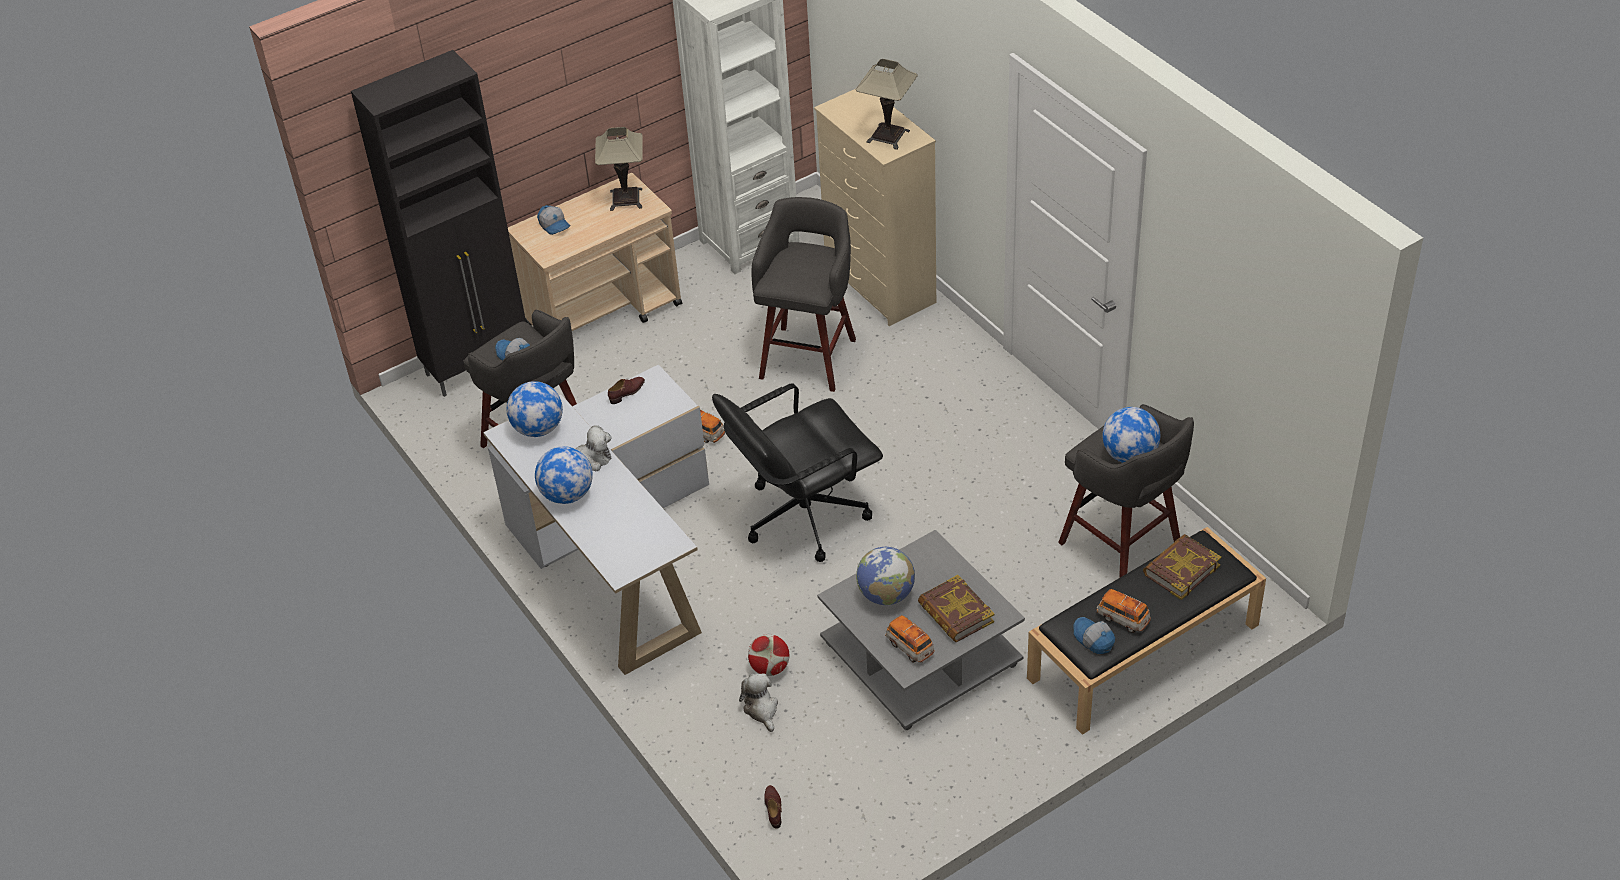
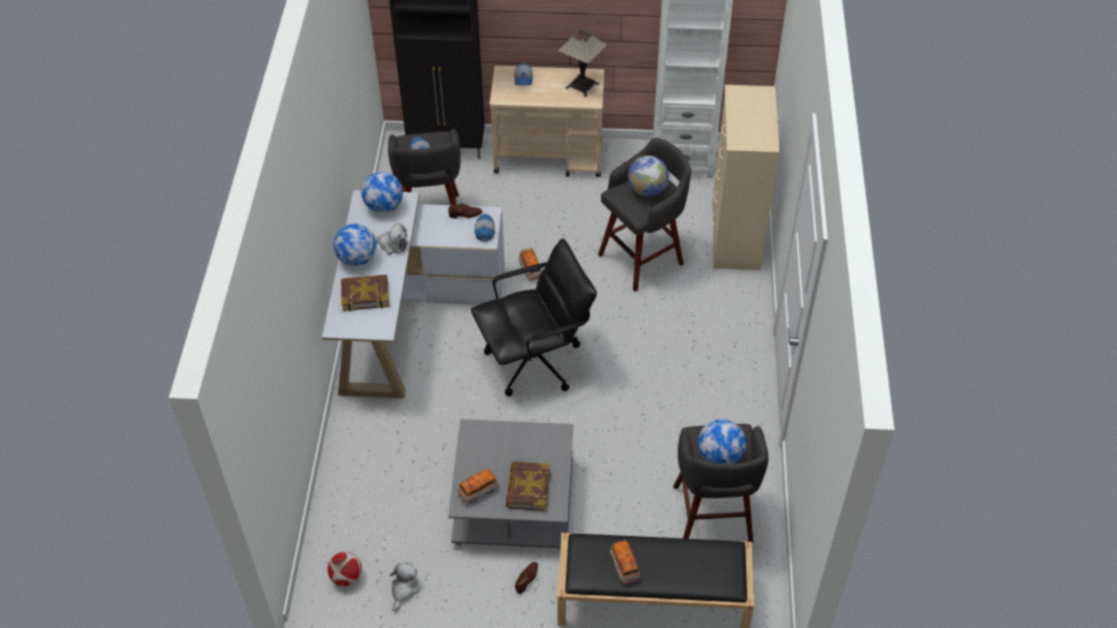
camera: 35 degrees right, 5 degrees up
black office chair [712,383,883,562] -> black office chair turned 150 degrees clockwise [471,238,597,397]
plush toy [739,673,778,732] -> plush toy moved to [390,562,419,611]
football [748,634,790,676] -> football moved to [328,552,362,586]
brown shoe [764,785,782,828] -> brown shoe moved to [515,562,538,594]
table lamp [855,59,918,150] -> none
globe [856,547,915,605] -> globe moved to [628,156,669,197]
toy car [885,615,935,663] -> toy car turned 60 degrees clockwise [457,469,499,504]
cap [1074,617,1115,654] -> cap moved to [474,214,495,242]
book [1143,534,1221,600] -> book moved to [341,275,389,311]

